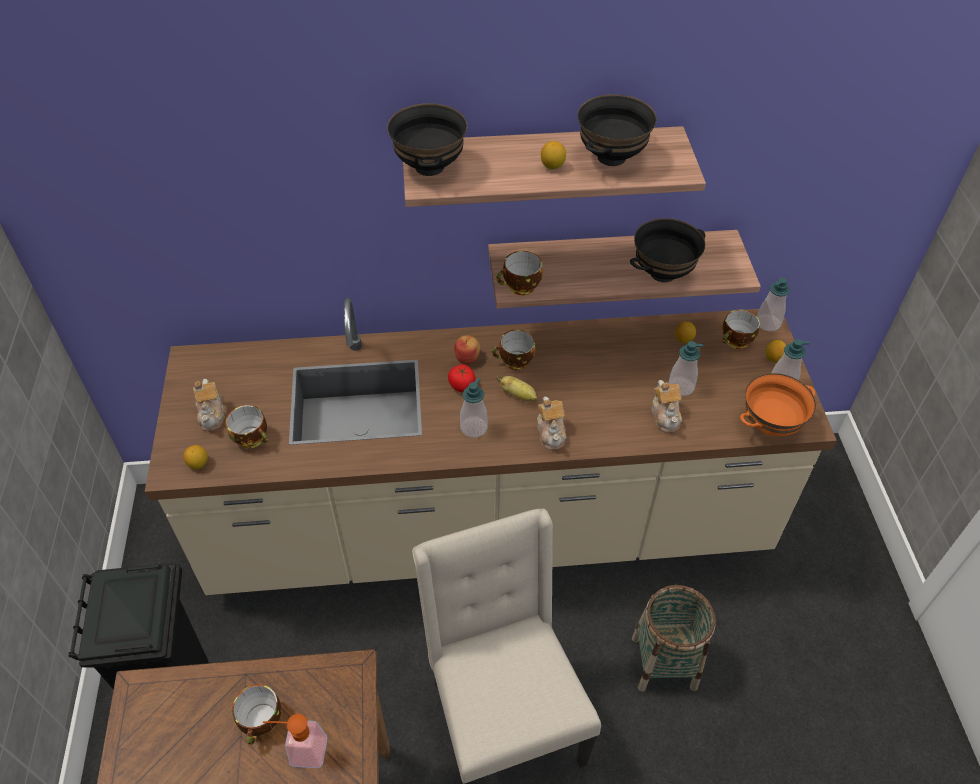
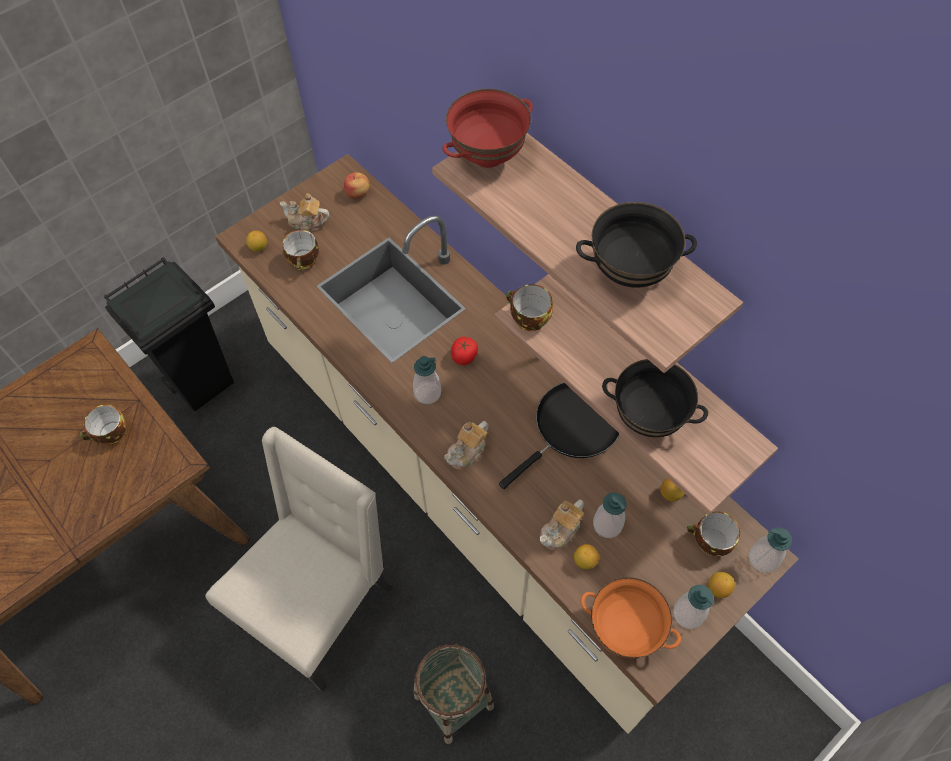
camera: 55 degrees right, 10 degrees up
teapot [193,379,227,431] -> teapot turned 60 degrees clockwise [280,193,329,232]
soap dispenser [263,714,327,768] -> none
black bowl [387,103,467,176] -> red bowl [442,89,533,168]
apple [454,335,480,365] -> apple moved to [344,172,370,199]
cup [492,329,535,370] -> none
banana [497,376,537,402] -> none
lemon [541,141,566,170] -> lemon moved to [574,544,599,570]
none -> black frying pan [499,382,620,489]

